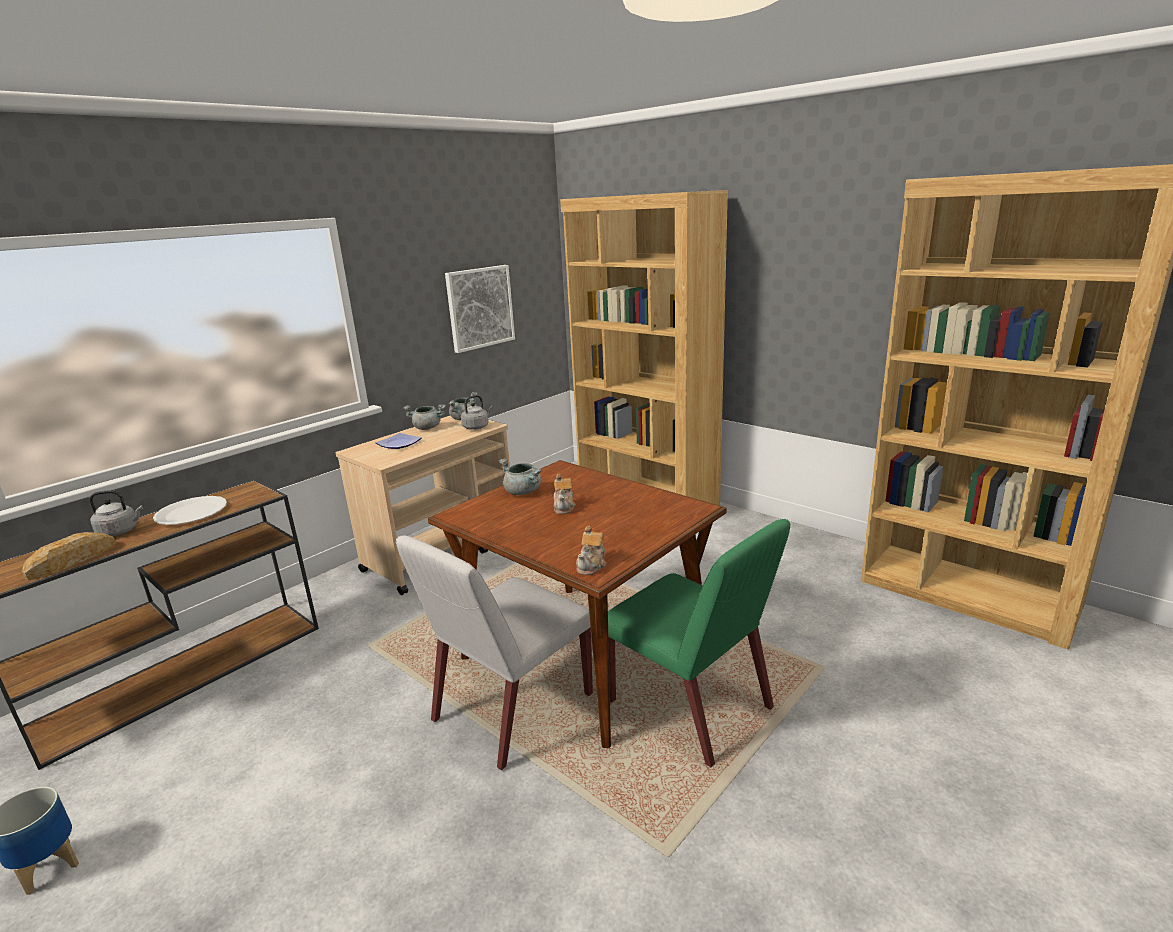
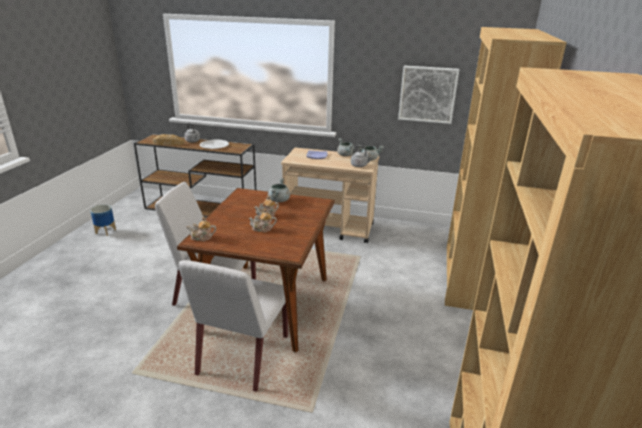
camera: 60 degrees right, 5 degrees up
green chair [608,519,790,767] -> white chair [179,260,288,392]
none -> teapot [249,208,277,232]

